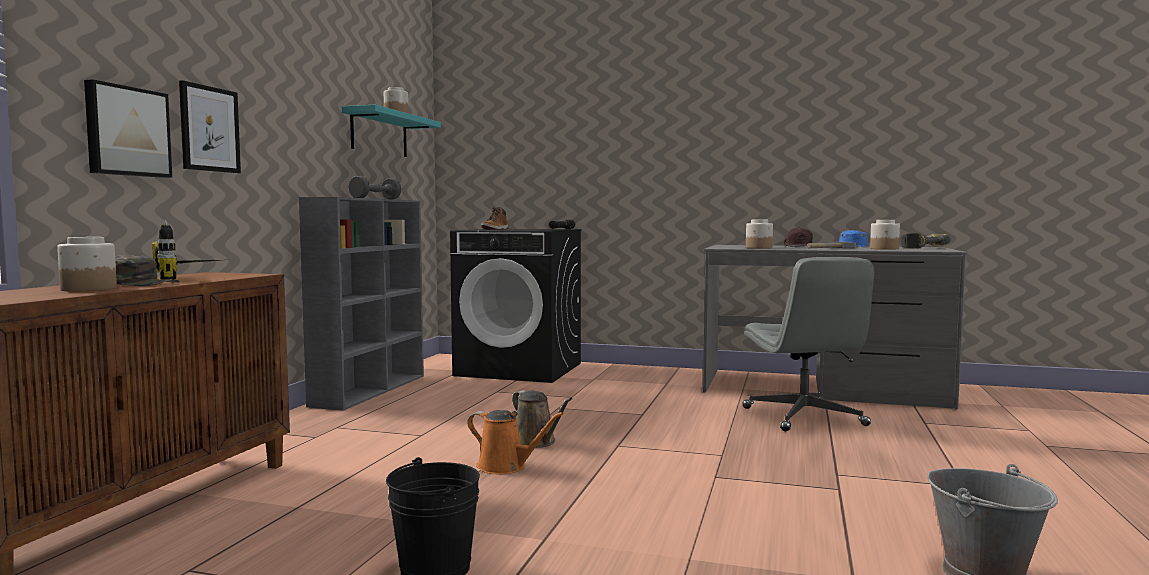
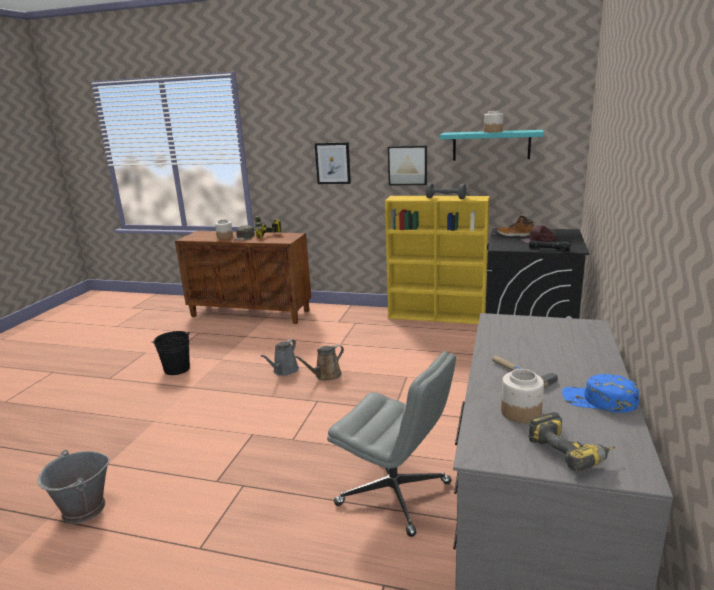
camera: 90 degrees right, 15 degrees up
picture [84,79,172,178] -> picture moved to [388,145,427,185]
grey bookcase [299,197,424,411] -> yellow bookcase [385,196,489,324]
orange watering can [467,410,563,474] -> grey watering can [261,339,299,376]
grey office chair [743,257,874,431] -> grey office chair turned 135 degrees counterclockwise [327,351,456,537]
jar [746,220,773,249] -> none
brown cap [784,227,813,247] -> brown cap moved to [521,225,557,244]

